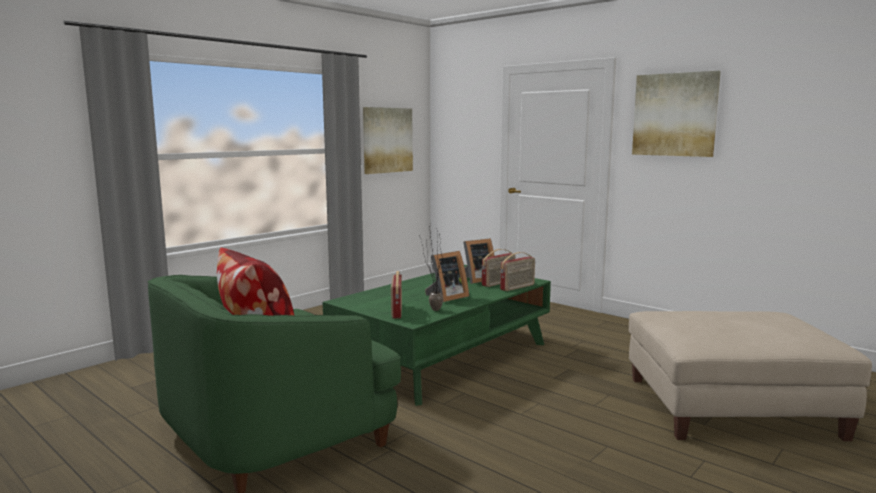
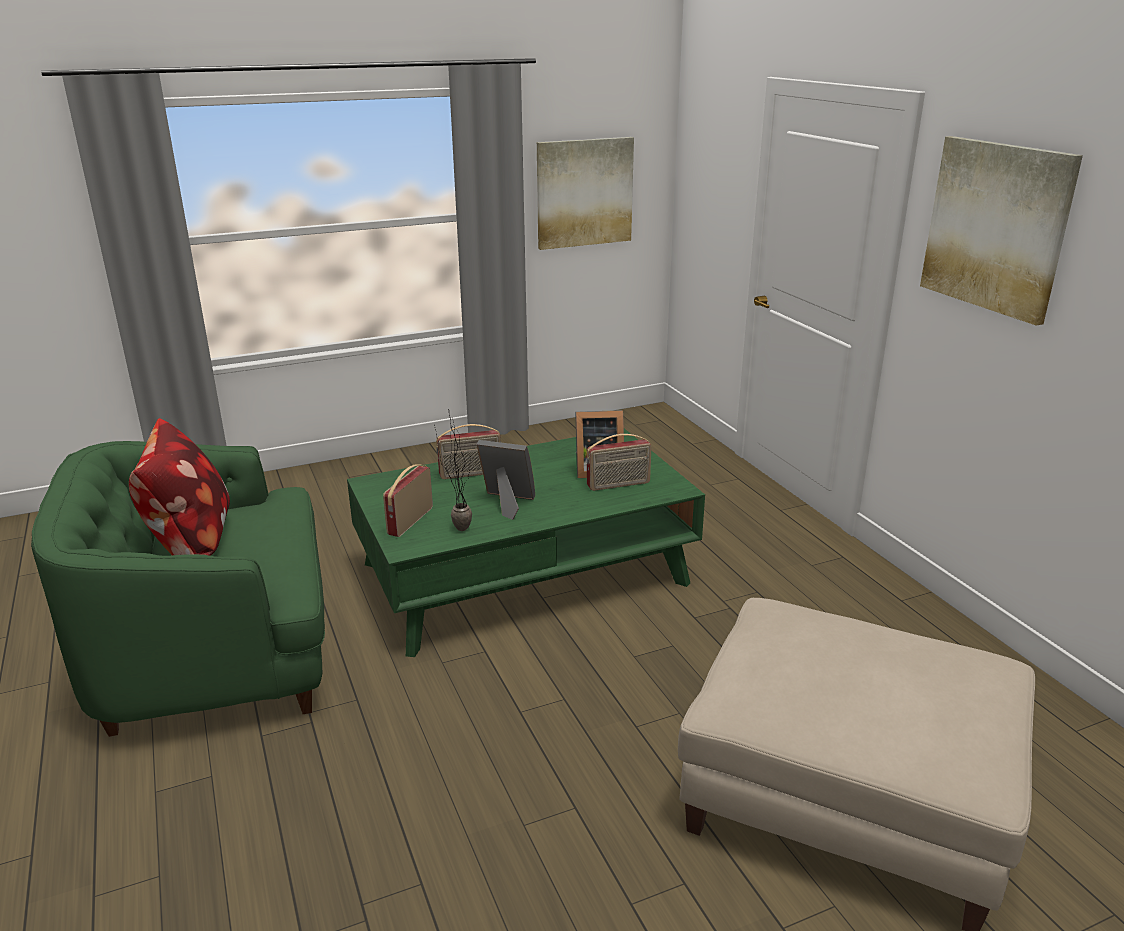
camera: 25 degrees right, 15 degrees up
picture frame [425,251,469,302] -> picture frame turned 150 degrees counterclockwise [477,440,535,520]
radio [500,252,535,291] -> radio moved to [436,424,501,479]

